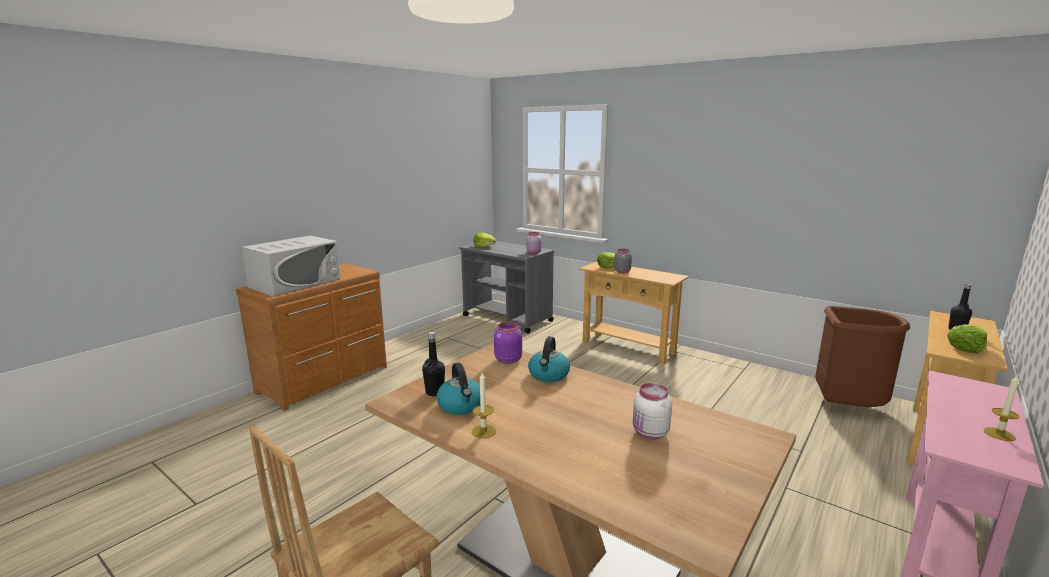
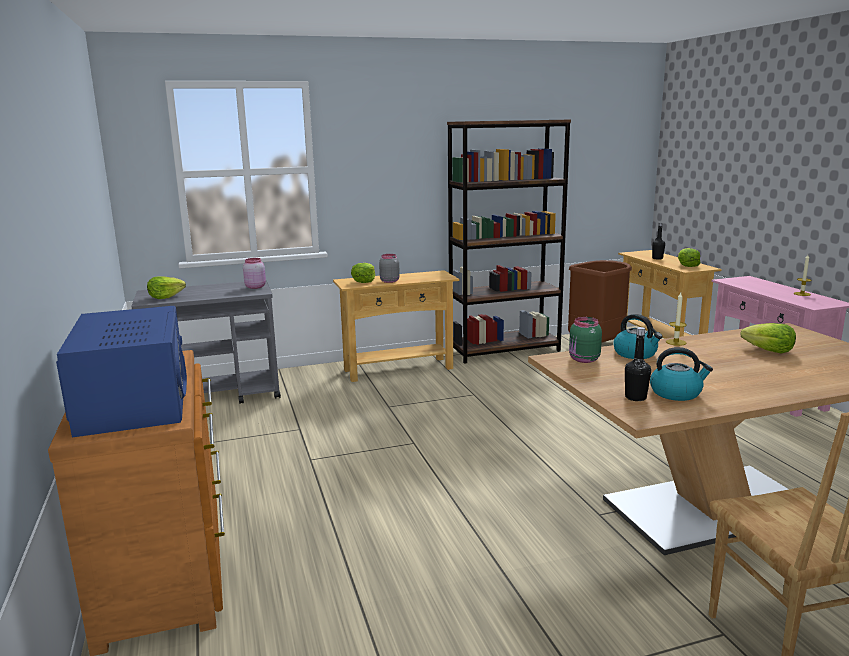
camera: 55 degrees left, 0 degrees up
white microwave [241,235,340,296] -> blue microwave [56,306,187,437]
candle [472,373,496,438] -> candle moved to [666,293,687,346]
purple jar [494,322,522,364] -> green jar [569,317,602,363]
white jar [633,383,672,440] -> lettuce [741,323,796,353]
none -> brown bookcase [447,120,571,364]

